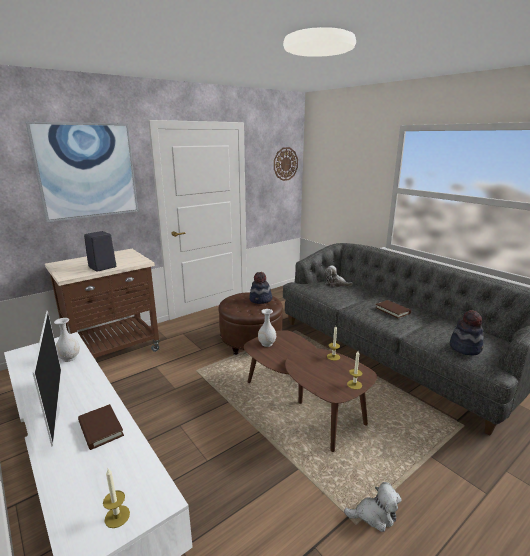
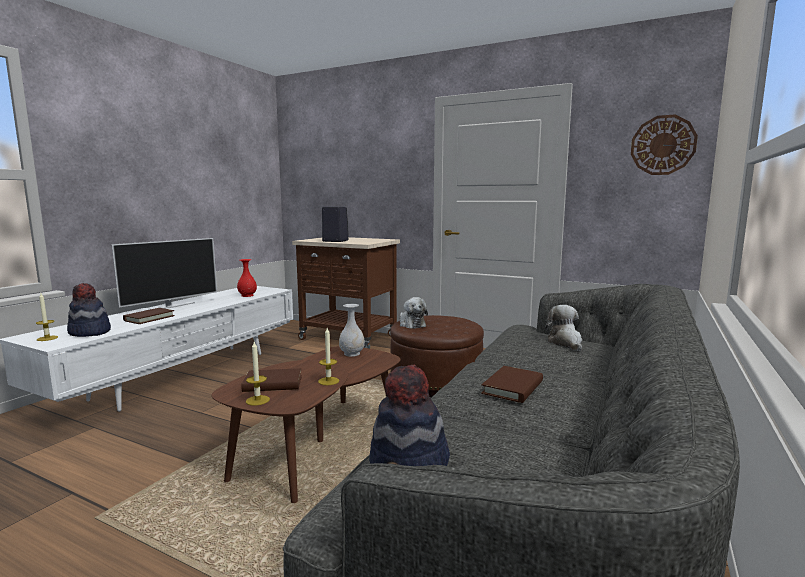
camera: 65 degrees right, 10 degrees down
picture [25,122,138,222] -> none
white vase [54,318,80,362] -> red vase [237,259,257,297]
hat [249,272,272,304] -> hat moved to [67,283,111,337]
plush toy [344,482,402,532] -> plush toy moved to [400,297,428,329]
none -> brown book [241,368,302,392]

